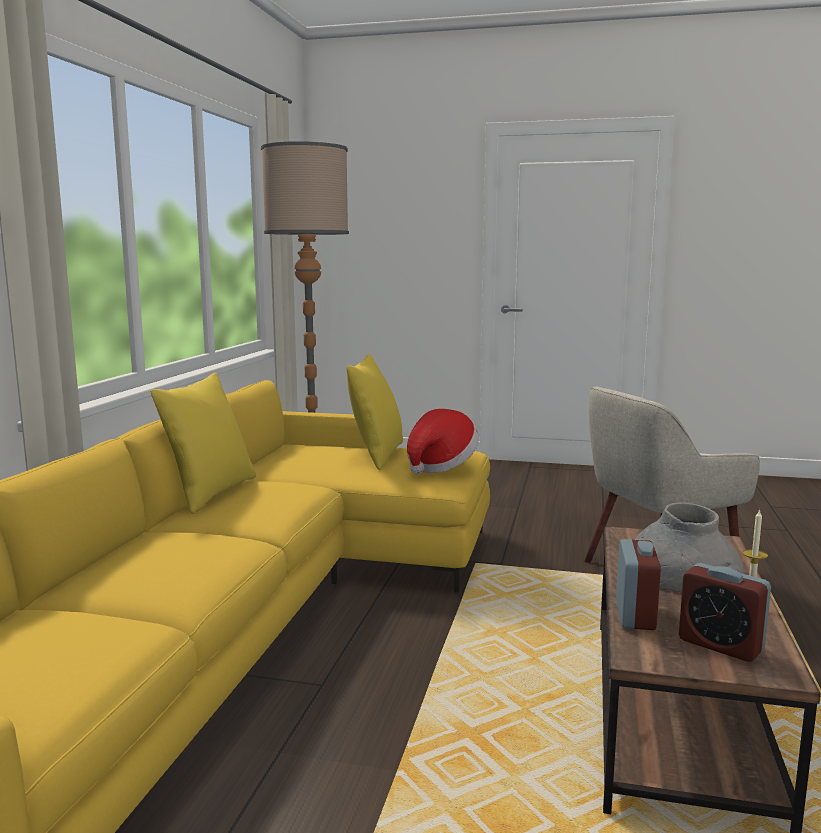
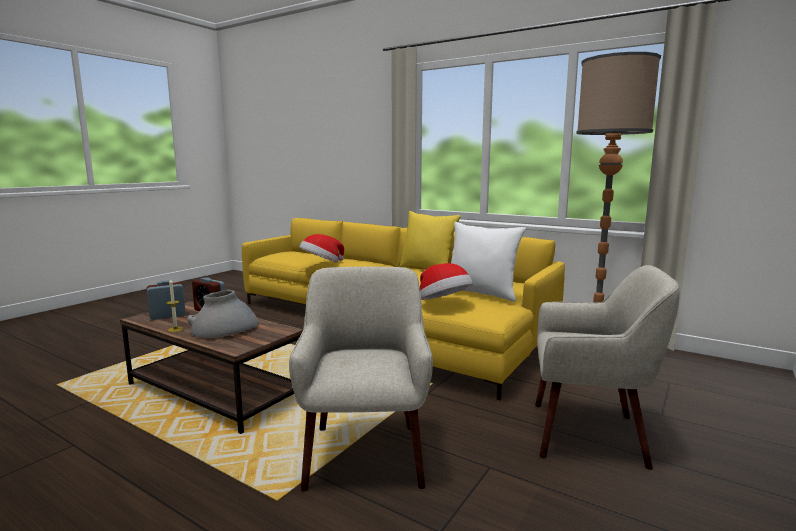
camera: 110 degrees right, 0 degrees up
yellow pillow [347,354,403,470] -> white pillow [451,222,526,302]
none -> hat [299,234,344,263]
none -> beige armchair [535,265,680,470]

